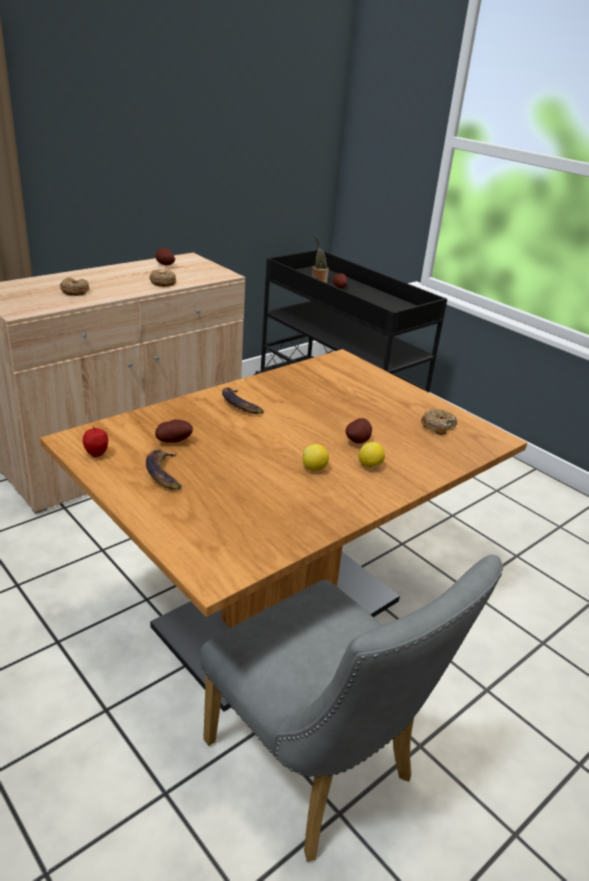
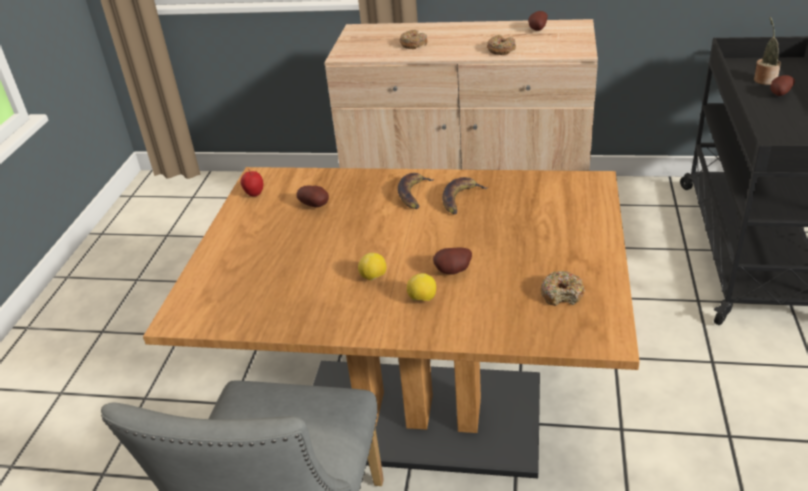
camera: 55 degrees right, 5 degrees up
banana [146,450,182,490] -> banana moved to [442,177,488,214]

